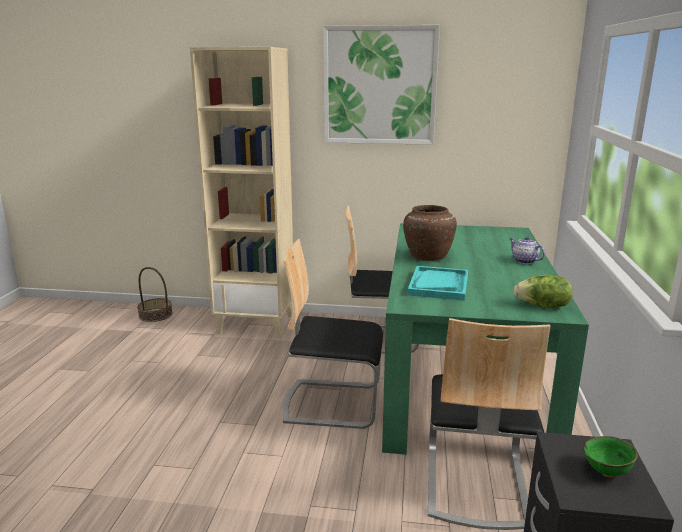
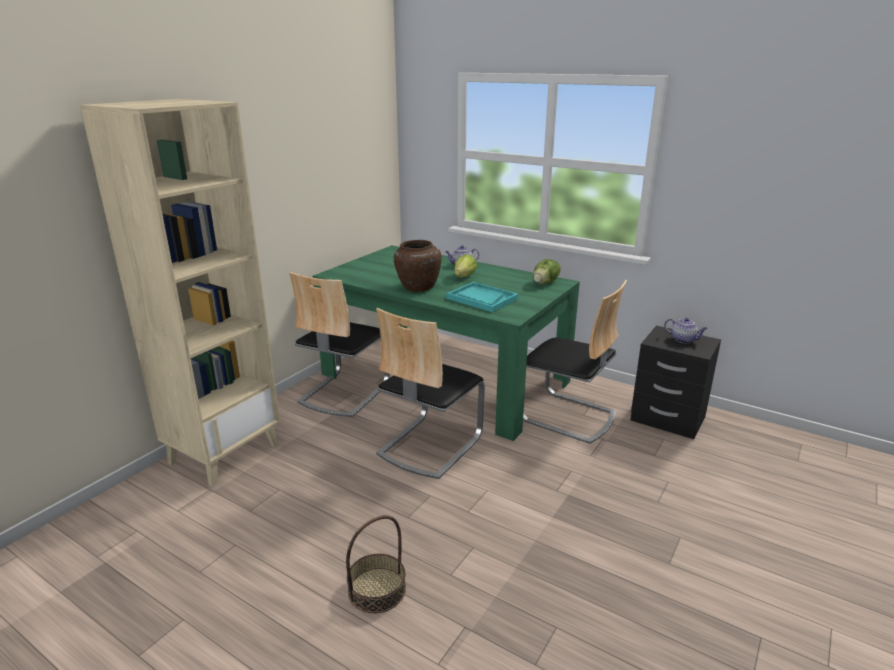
camera: 65 degrees left, 5 degrees up
basket [137,267,173,322] -> basket moved to [346,515,406,613]
picture [323,25,440,145] -> none
green bowl [583,436,638,478] -> teapot [664,318,708,343]
none -> lettuce [454,254,477,277]

